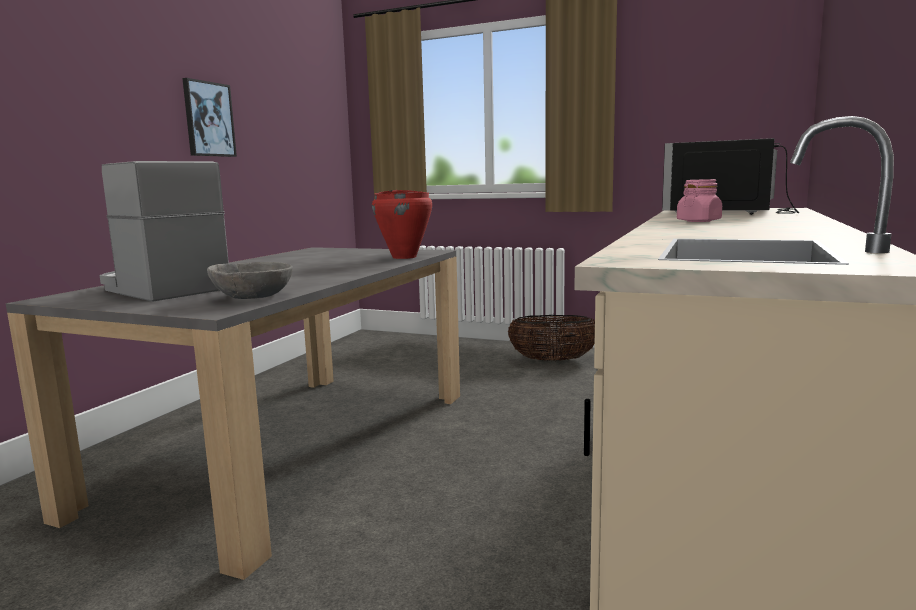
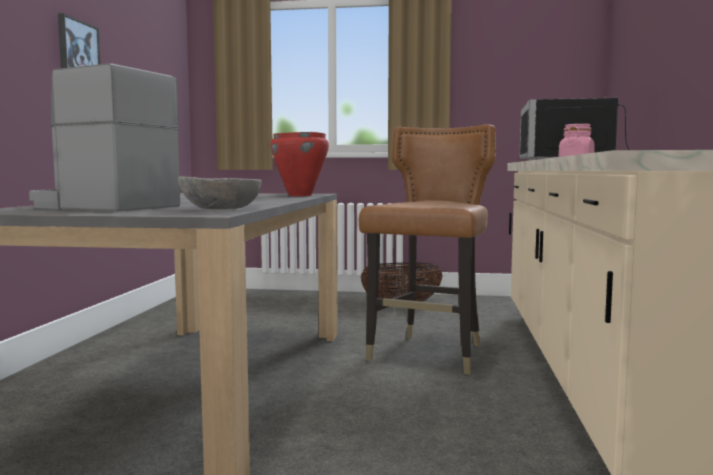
camera: 15 degrees left, 5 degrees down
none -> brown chair [359,124,496,375]

